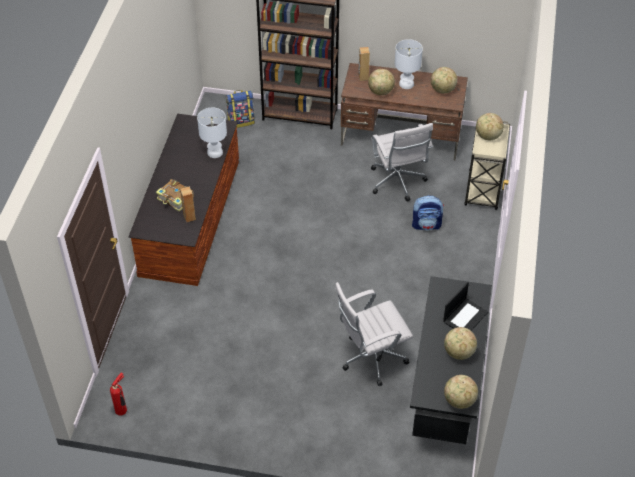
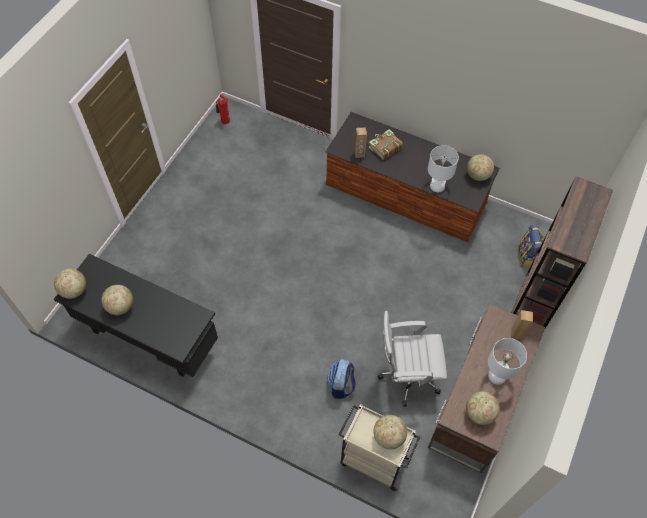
camera: 105 degrees right, 10 degrees up
white office chair [335,282,413,386] -> none
globe [368,69,395,95] -> globe moved to [467,154,494,181]
laptop [443,282,488,331] -> none

